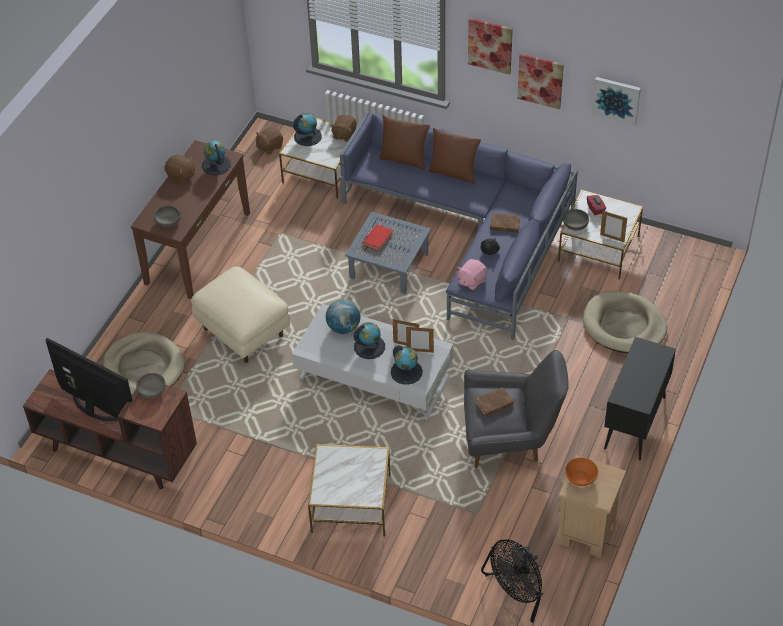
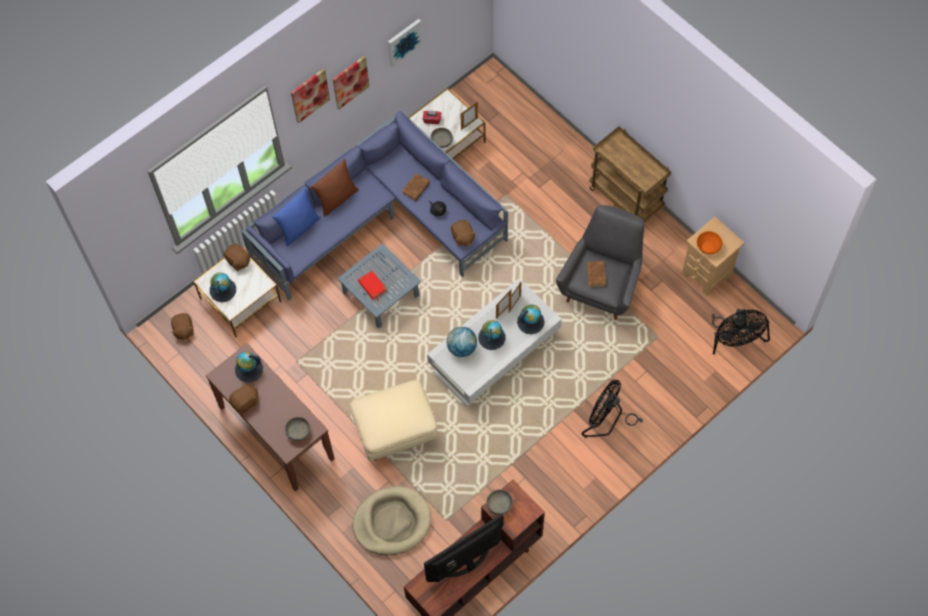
camera: 65 degrees left, 15 degrees up
side table [308,444,390,536] -> black fan [581,379,643,438]
brown pillow [379,115,430,170] -> blue pillow [272,188,321,246]
pink plush toy [457,259,487,290] -> brown plush toy [451,220,476,247]
beige dog bed [583,291,667,353] -> none
black cabinet [604,337,676,460] -> brown cart [590,126,671,223]

